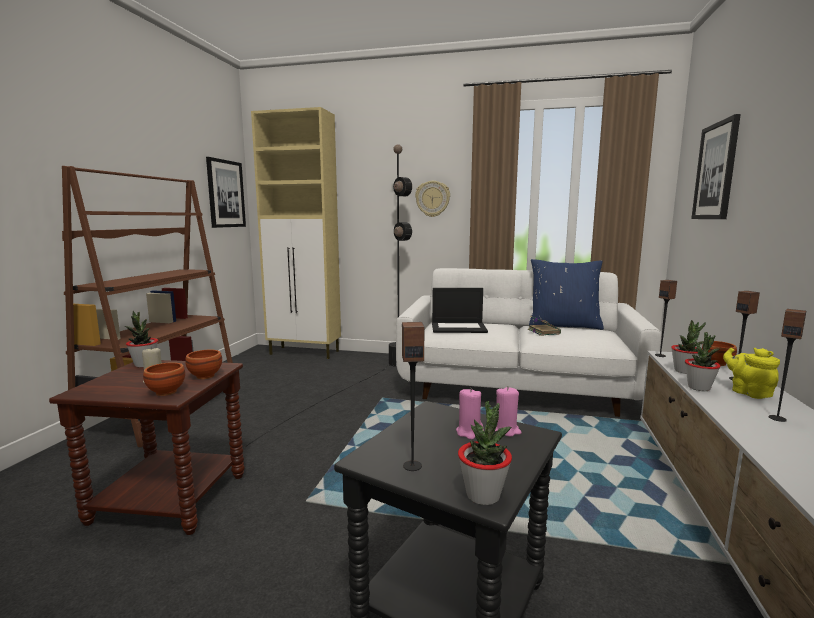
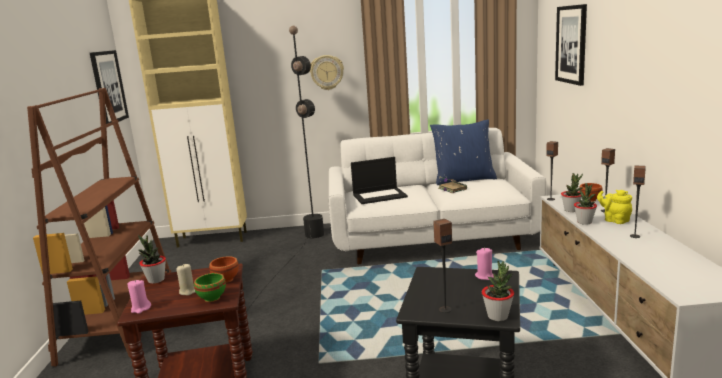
camera: 15 degrees left, 5 degrees up
brown bowl [143,362,185,396] -> green bowl [194,273,226,302]
pink candle [456,388,484,440] -> pink candle moved to [127,280,151,314]

